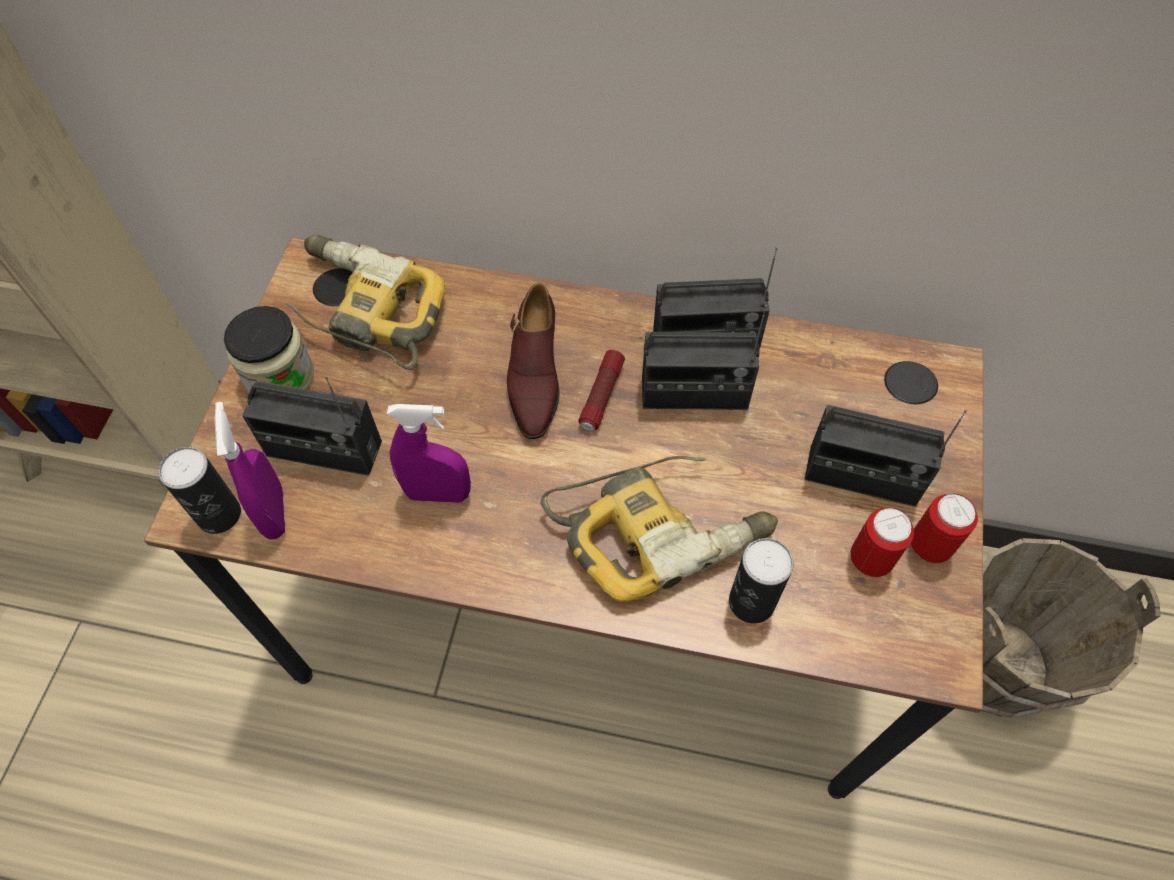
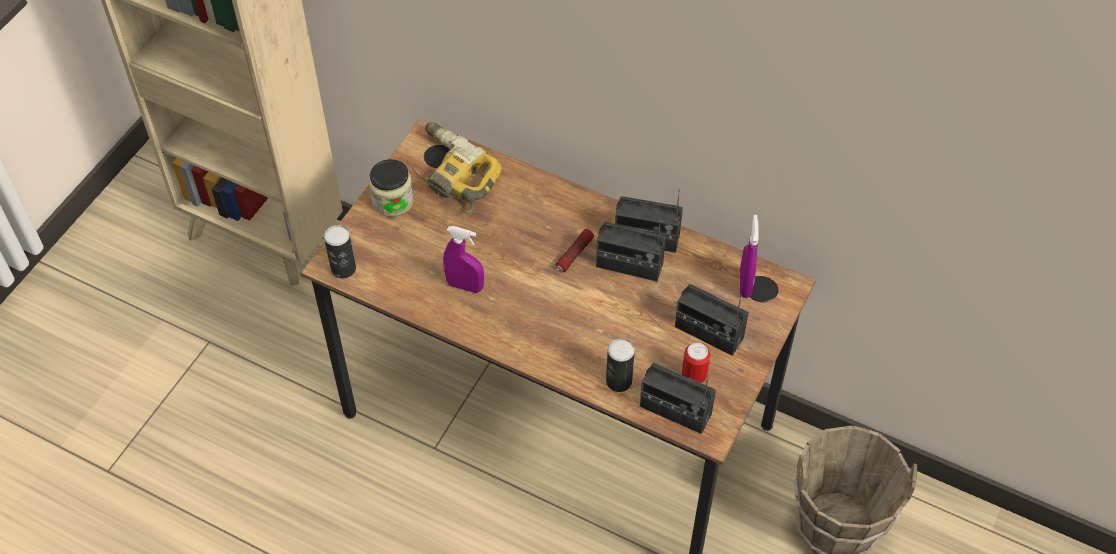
camera: 15 degrees right, 5 degrees down
purple spray bottle [214,402,285,539] -> purple spray bottle moved to [740,215,759,298]
radio [242,376,382,476] -> radio moved to [640,362,716,434]
brown shoe [507,283,559,439] -> none
power drill [540,456,778,602] -> none
can [911,493,978,563] -> none

